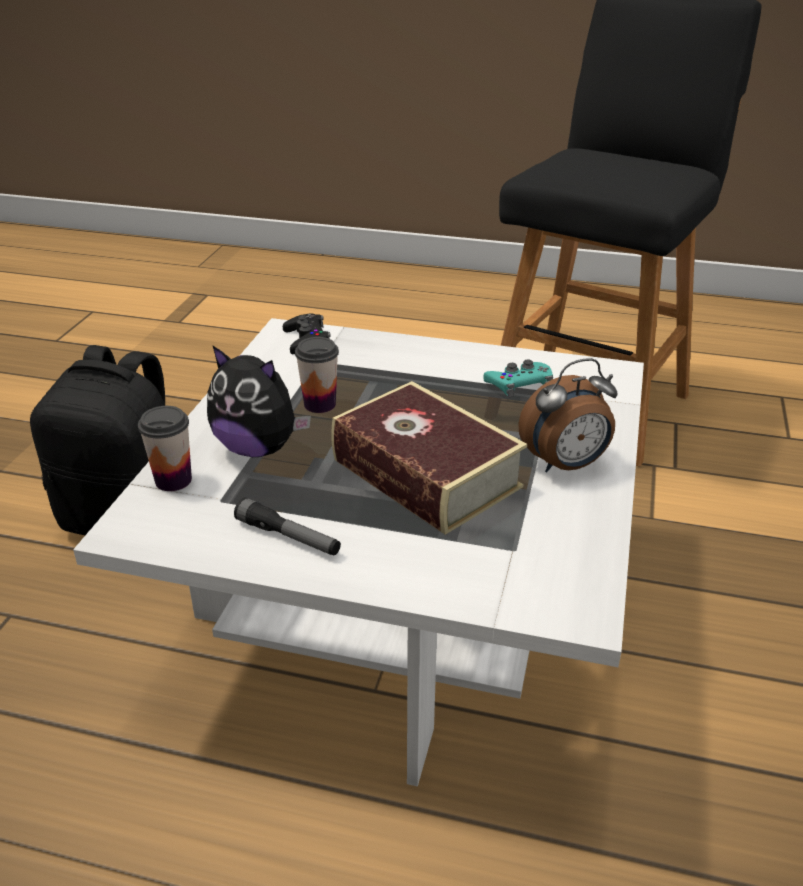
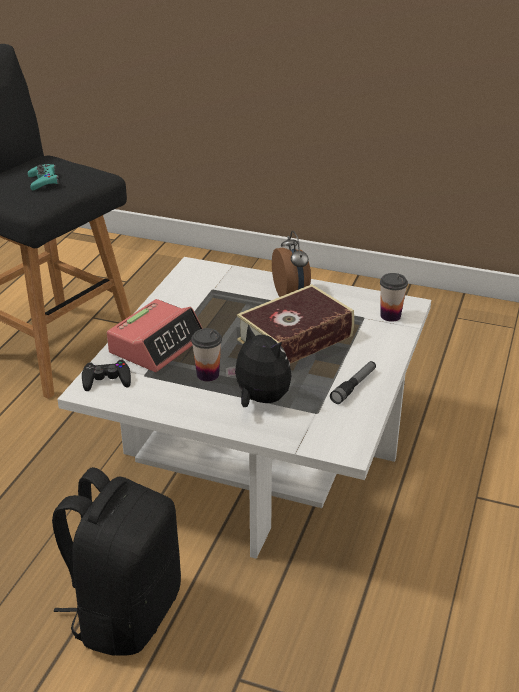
camera: 85 degrees left, 0 degrees up
cup [138,406,192,491] -> cup moved to [380,273,408,322]
plush toy [207,345,311,457] -> plush toy turned 75 degrees counterclockwise [225,324,292,407]
turquoise game controller [483,359,553,397] -> turquoise game controller moved to [28,164,59,190]
none -> alarm clock [107,299,203,372]

